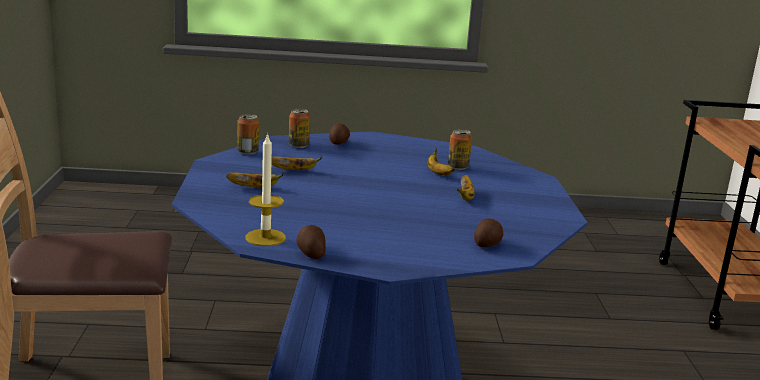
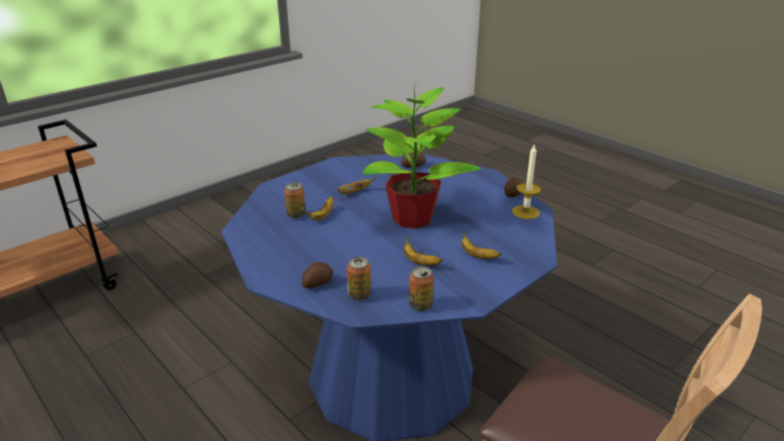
camera: 130 degrees left, 10 degrees up
none -> potted plant [362,83,481,229]

